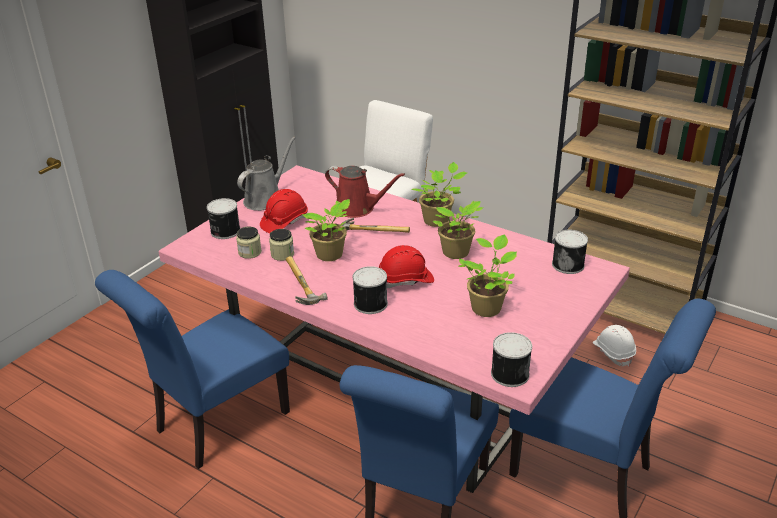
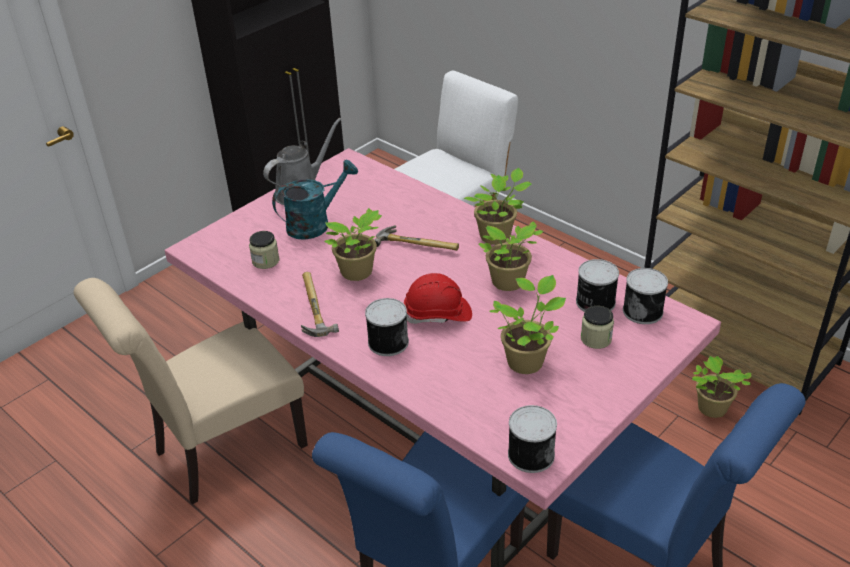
camera: 10 degrees right, 5 degrees up
blue chair [95,270,290,469] -> beige chair [74,278,308,505]
can [207,198,240,239] -> can moved to [576,259,619,312]
red hard hat [260,189,308,233] -> turquoise watering can [272,160,358,240]
jar [269,229,294,261] -> jar moved to [581,306,614,349]
red watering can [325,166,405,218] -> none
white hard hat [593,325,636,367] -> potted plant [692,356,751,418]

